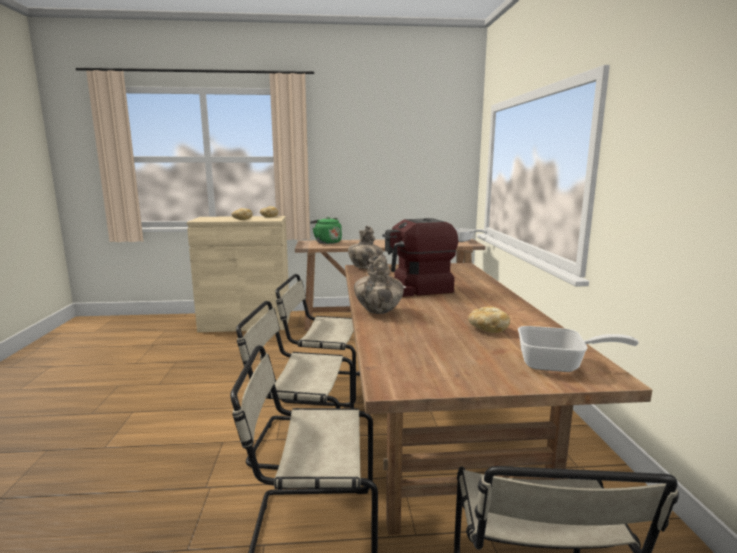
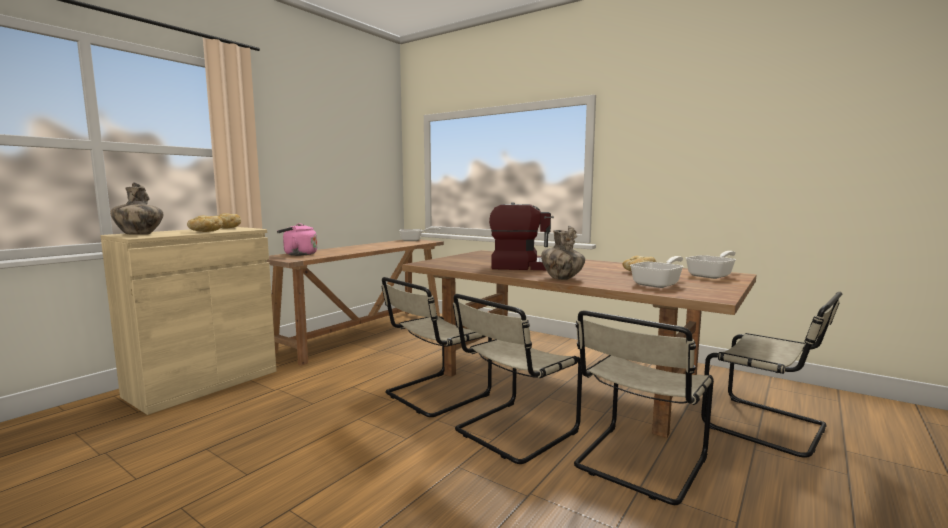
camera: 50 degrees left, 5 degrees down
green kettle [310,217,342,244] -> pink kettle [277,223,317,256]
vase [348,226,383,269] -> vase moved to [110,182,164,235]
coffee machine [382,218,458,297] -> coffee machine turned 105 degrees counterclockwise [489,203,554,270]
none -> frying pan [630,256,684,288]

